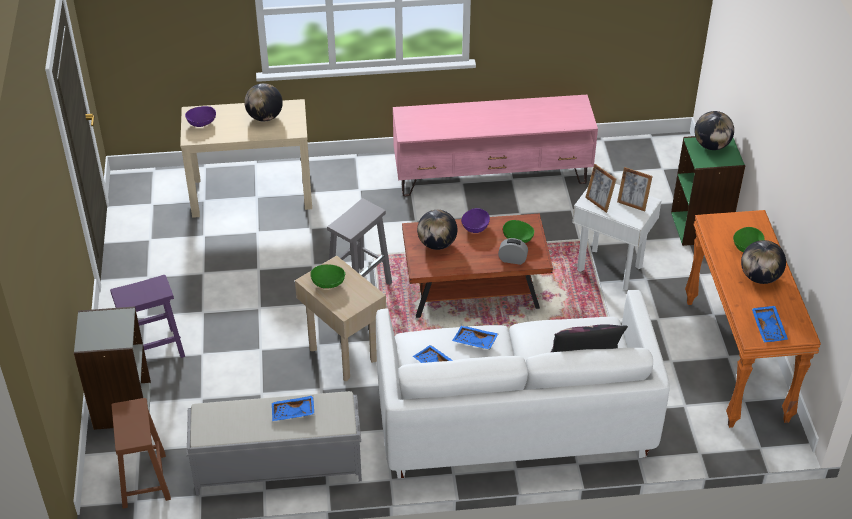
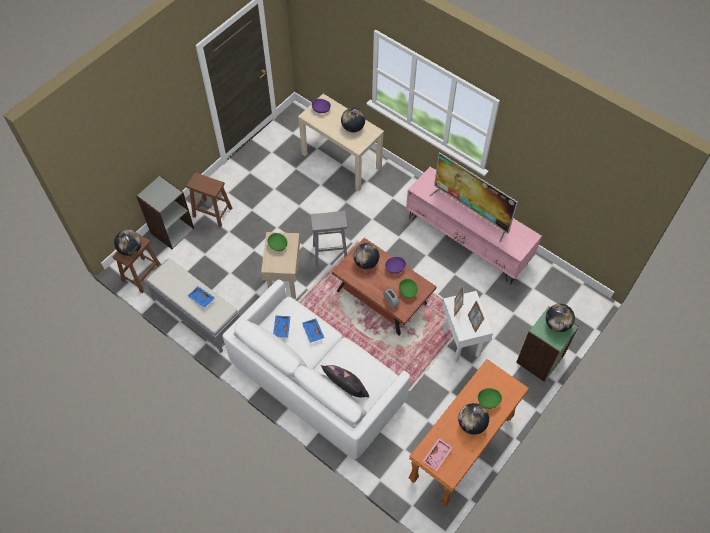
camera: 45 degrees right, 15 degrees up
purple stool [110,275,185,358] -> brown stool [186,172,232,227]
blue tray [751,306,788,342] -> pink tray [423,438,453,471]
none -> globe [114,230,141,256]
none -> television [429,152,518,243]

